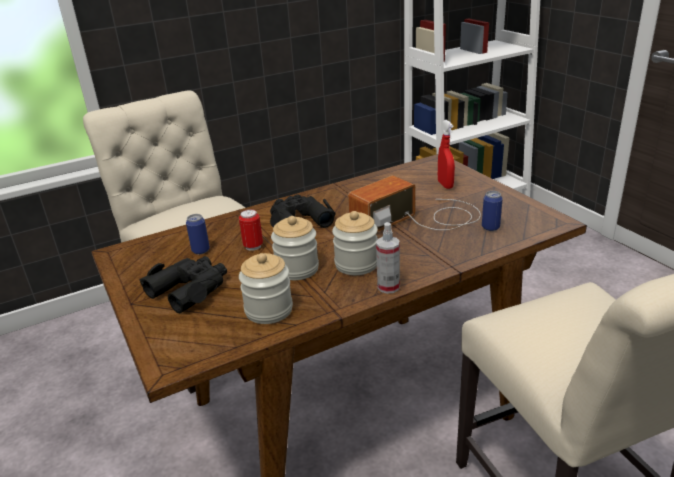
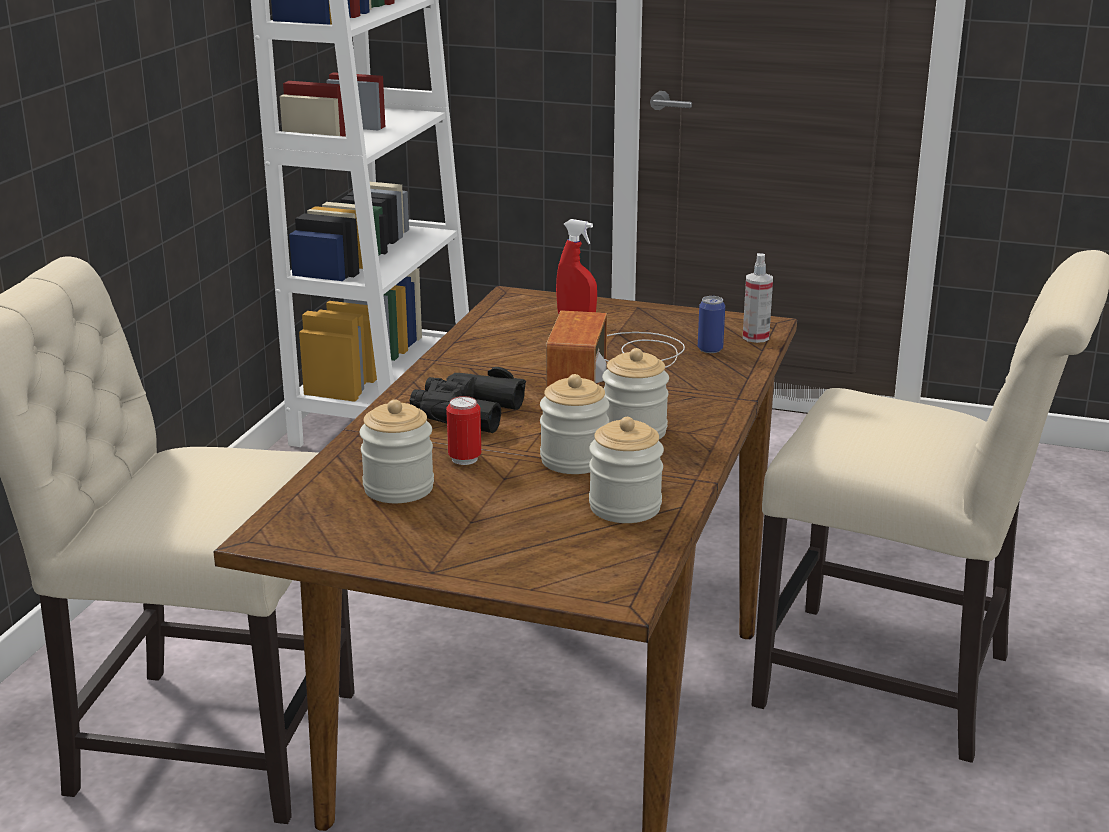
camera: 45 degrees left, 5 degrees down
black binoculars [139,256,227,313] -> none
can [186,214,210,254] -> jar [360,399,434,503]
spray bottle [376,222,400,294] -> spray bottle moved to [743,253,773,343]

